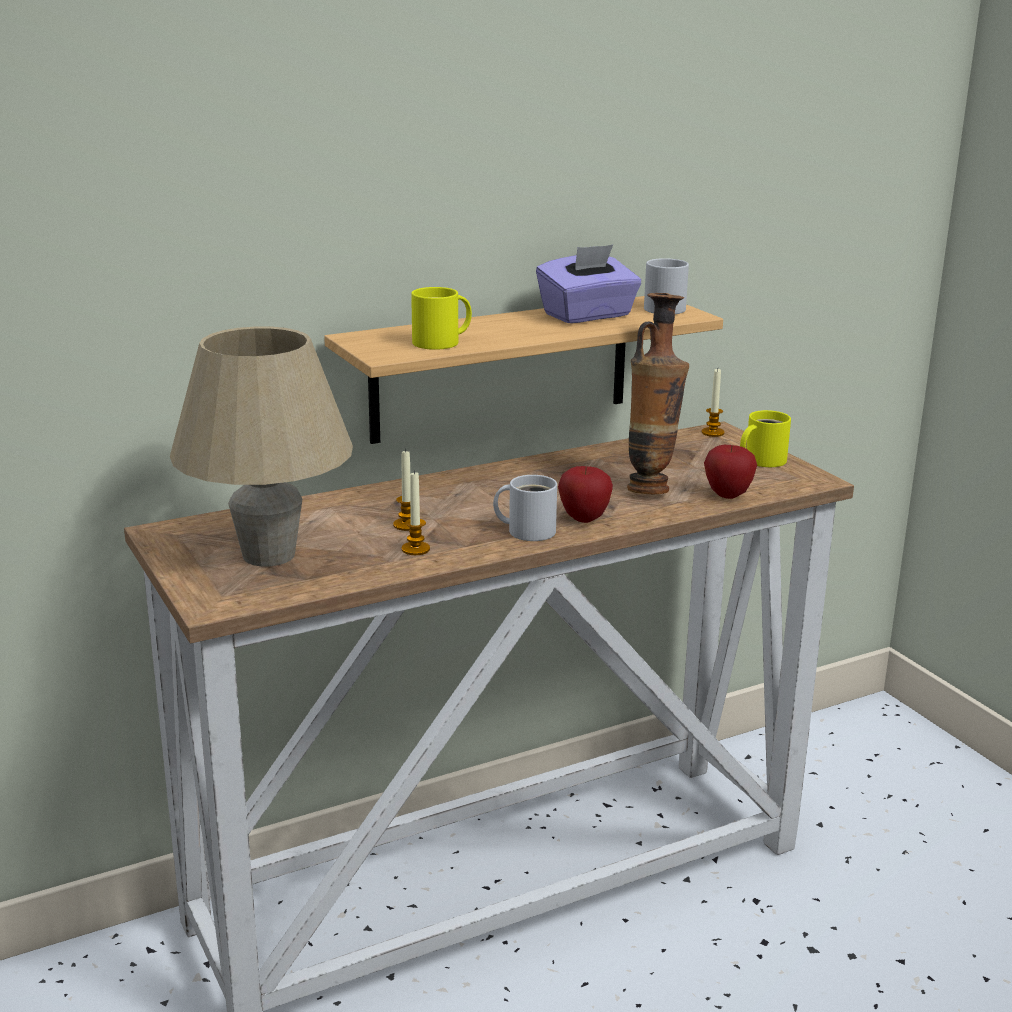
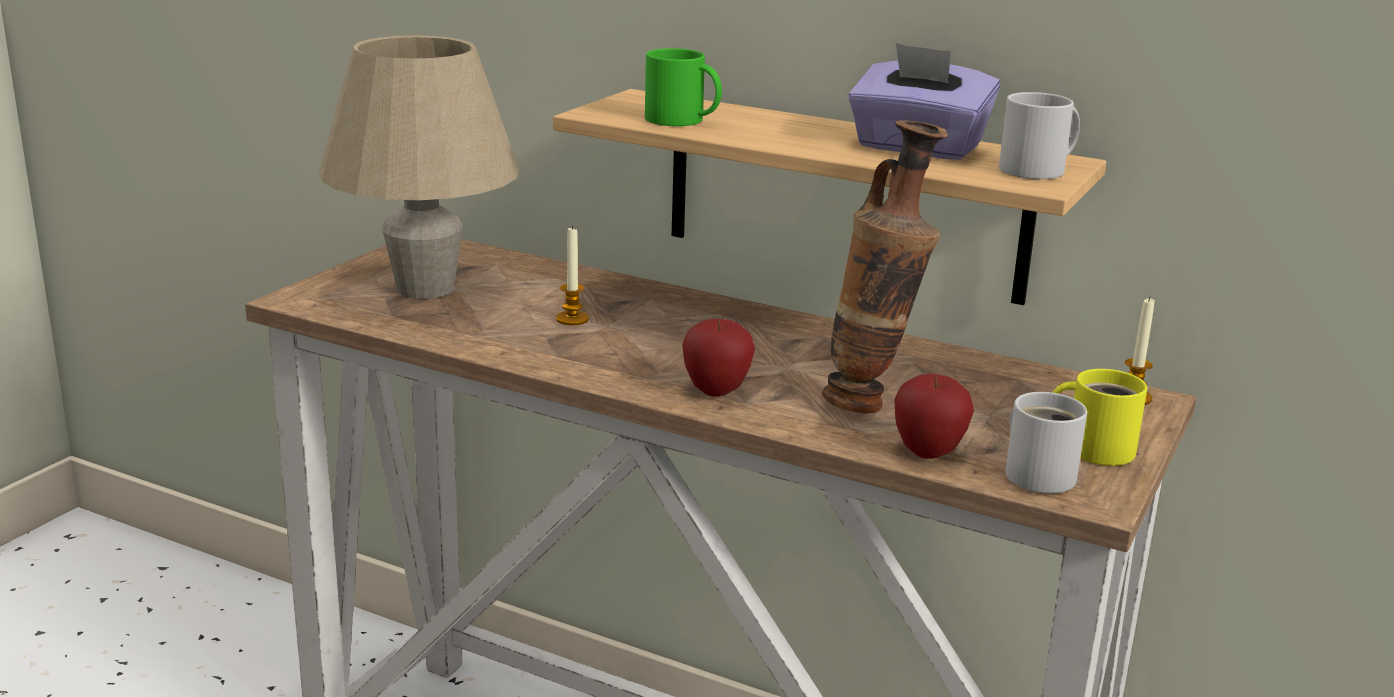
camera: 55 degrees right, 0 degrees up
candle [402,470,430,555] -> none
yellow mug [411,287,472,350] -> green mug [645,48,722,126]
white mug [493,475,557,541] -> white mug moved to [1005,392,1087,494]

